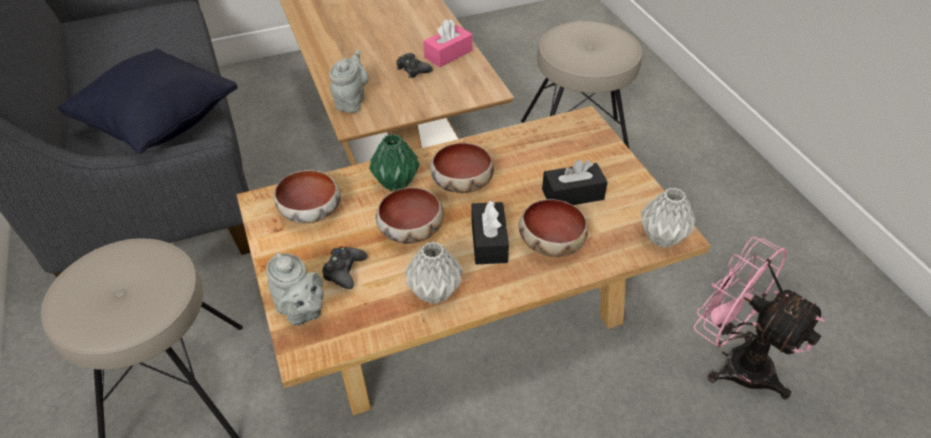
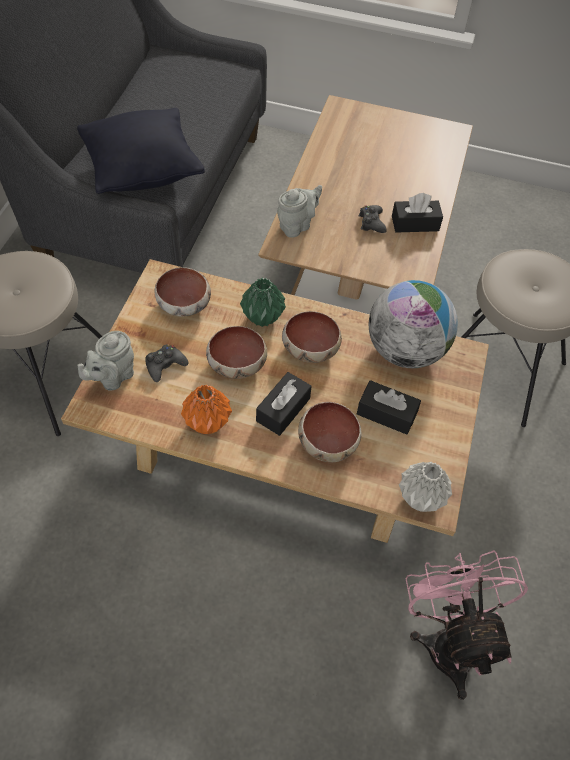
camera: 35 degrees right, 10 degrees up
grey teapot [266,252,324,326] -> grey teapot turned 45 degrees clockwise [77,331,134,390]
grey vase [404,241,463,304] -> orange vase [181,385,232,434]
pink tissue box [423,19,473,67] -> black tissue box [392,193,443,233]
none -> globe [369,280,458,368]

